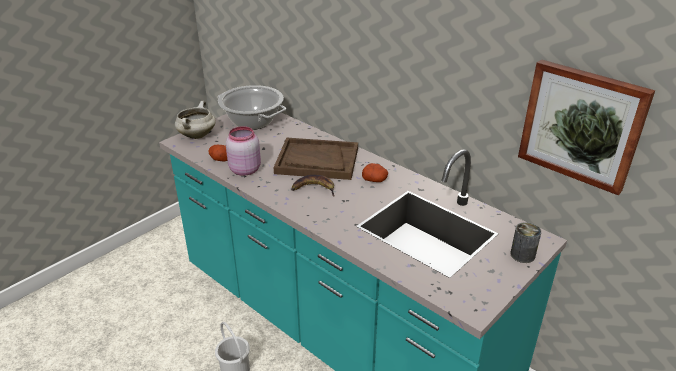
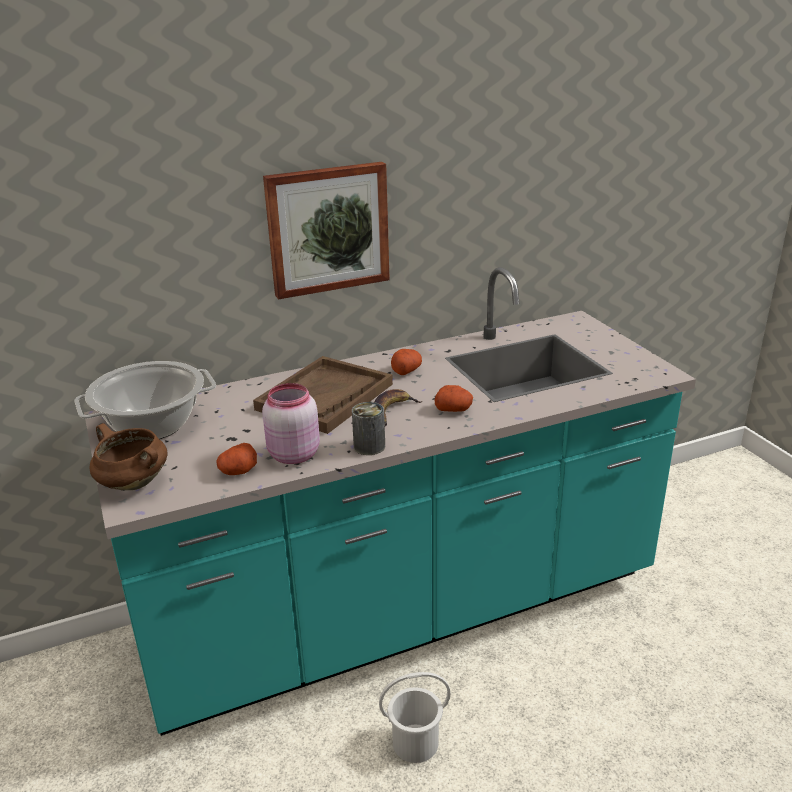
camera: 65 degrees left, 5 degrees down
white cooking pot [175,101,216,139] -> brown cooking pot [90,423,168,490]
can [510,222,541,263] -> can moved to [352,402,385,455]
picture [518,59,655,196] -> picture moved to [263,162,390,299]
none -> potato [434,385,473,412]

